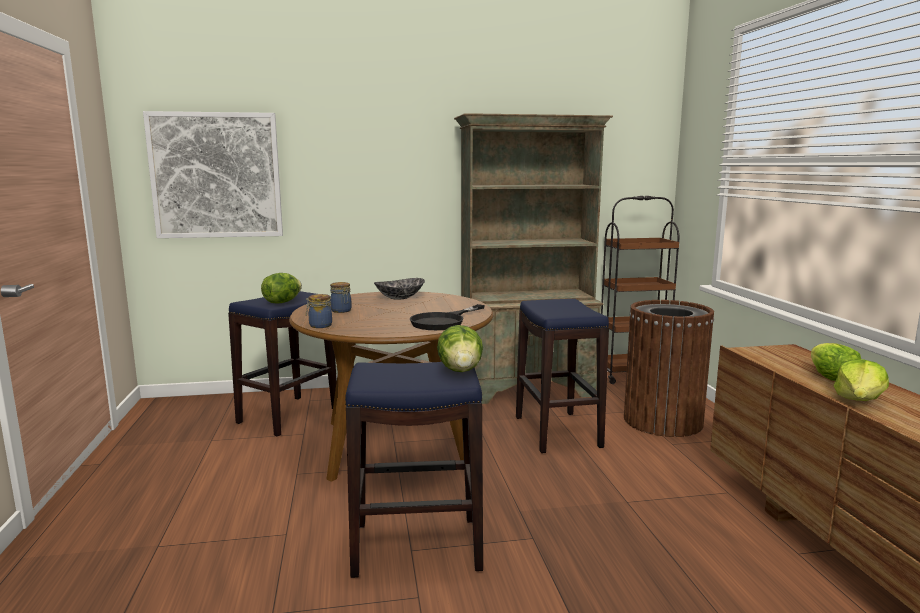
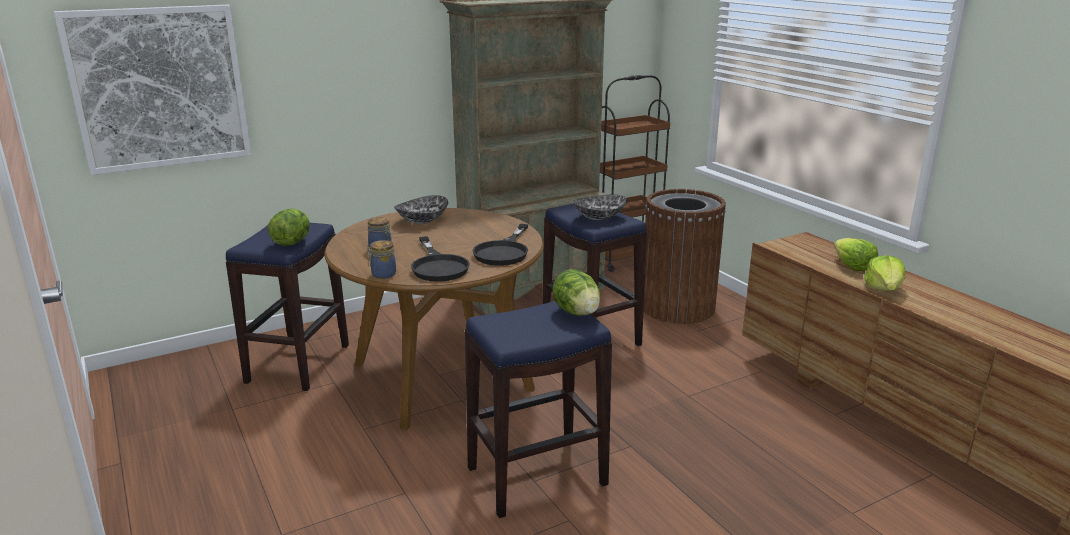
camera: 20 degrees left, 10 degrees up
none -> black frying pan [411,236,470,282]
none -> bowl [572,194,627,220]

